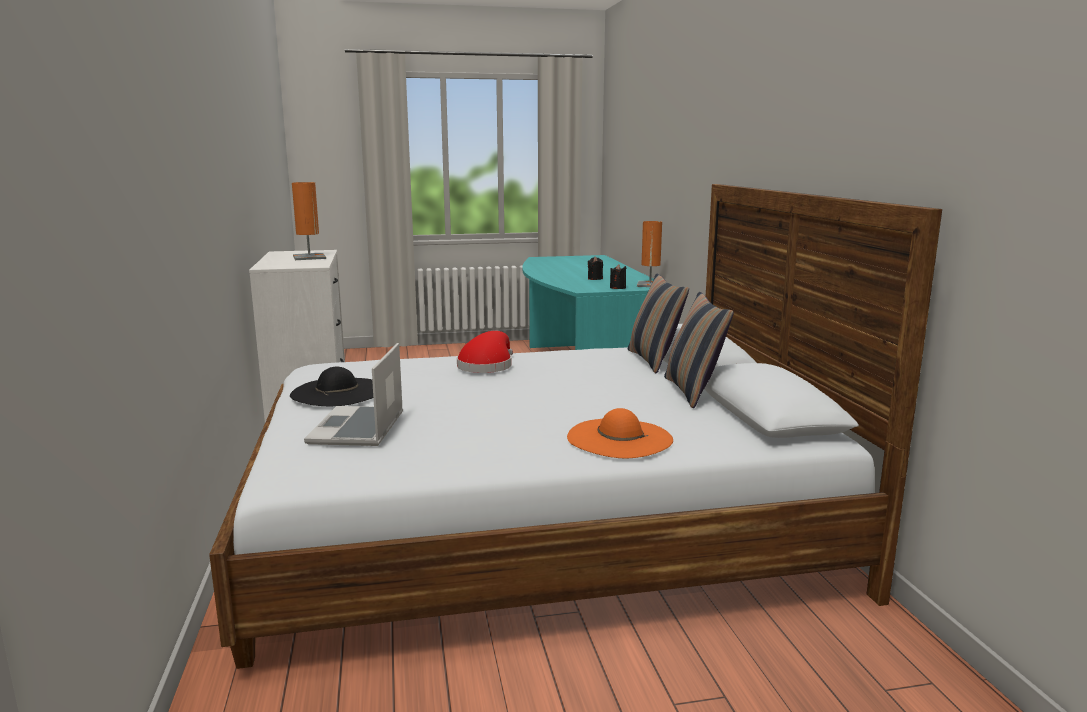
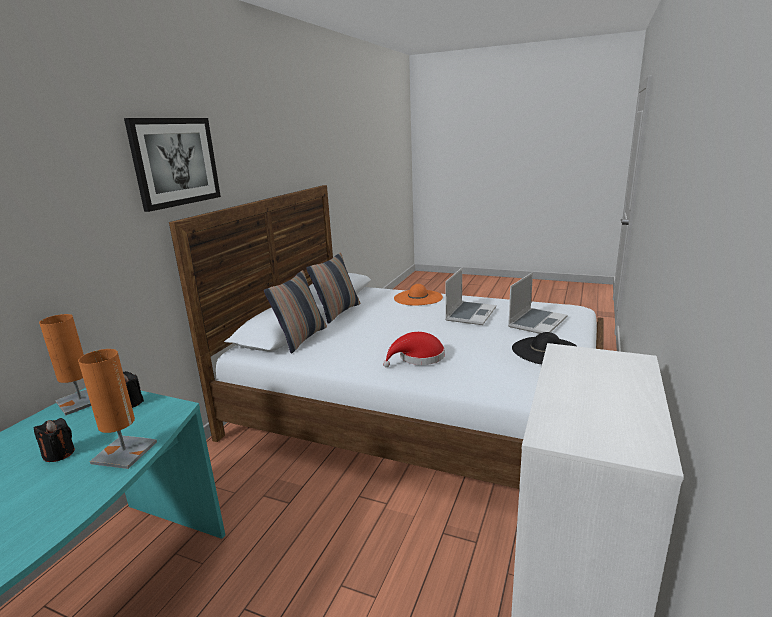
camera: 145 degrees left, 5 degrees up
orange table lamp [292,182,326,260] -> orange table lamp moved to [78,349,157,469]
none -> picture [124,118,221,212]
none -> laptop [445,268,496,325]

